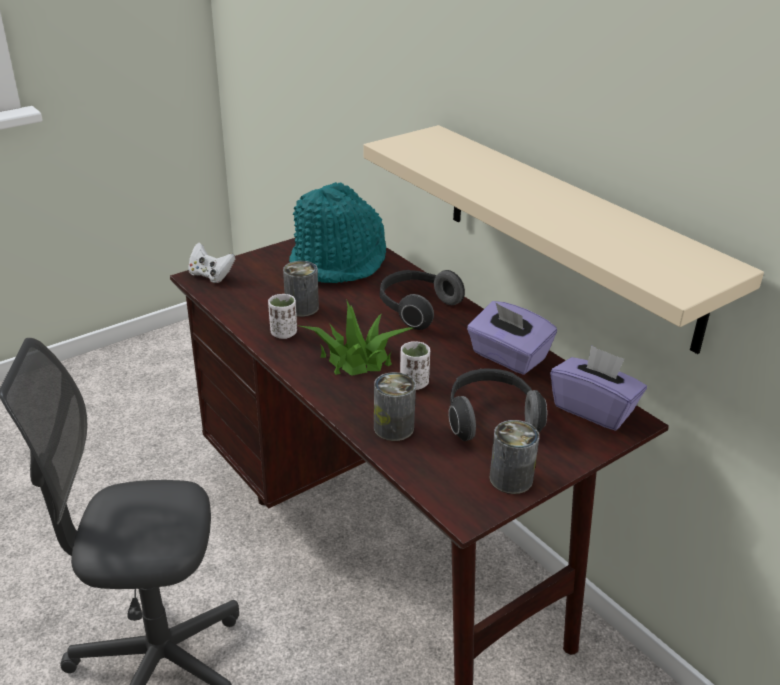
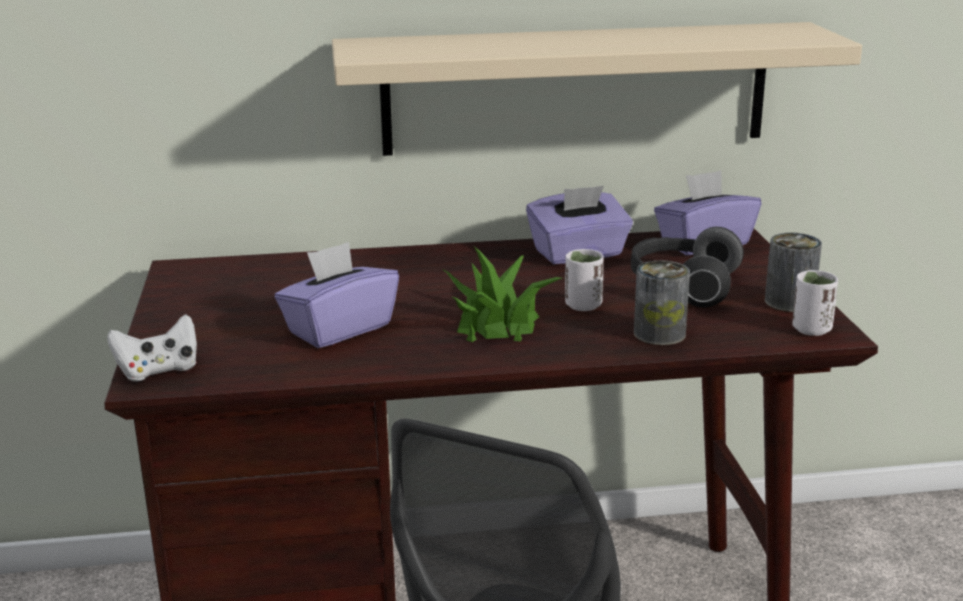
camera: 60 degrees left, 10 degrees down
white cup [268,294,297,339] -> white cup moved to [793,270,838,336]
can [283,261,319,317] -> purple tissue box [275,242,399,348]
turquoise hat [289,182,386,283] -> none
headphones [380,270,465,330] -> none

